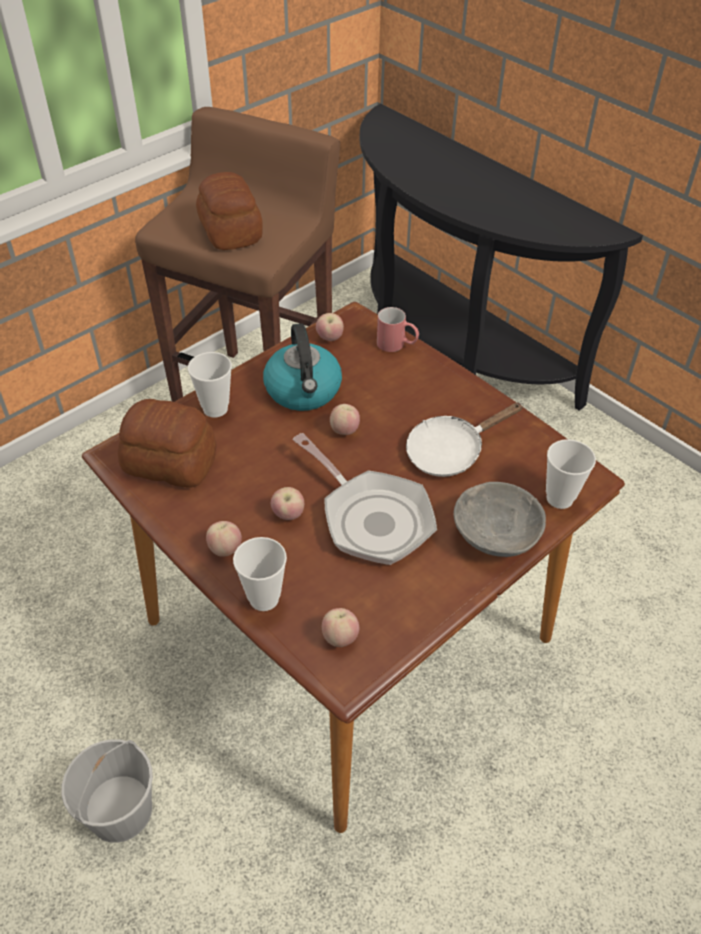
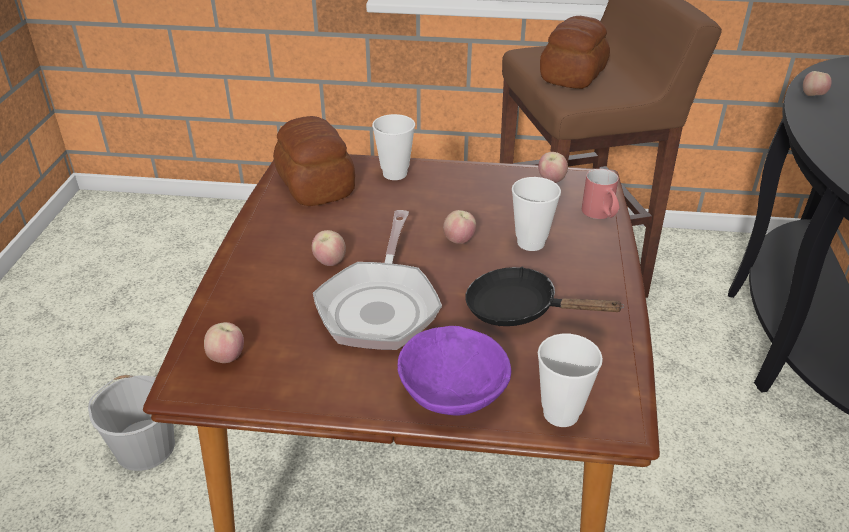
camera: 50 degrees right, 10 degrees down
apple [206,521,242,557] -> apple moved to [803,71,832,96]
cup [233,537,287,611] -> cup moved to [512,177,561,251]
kettle [263,323,342,411] -> none
white frying pan [406,402,523,477] -> black frying pan [465,267,624,326]
grey bowl [453,482,546,557] -> purple bowl [398,326,511,416]

